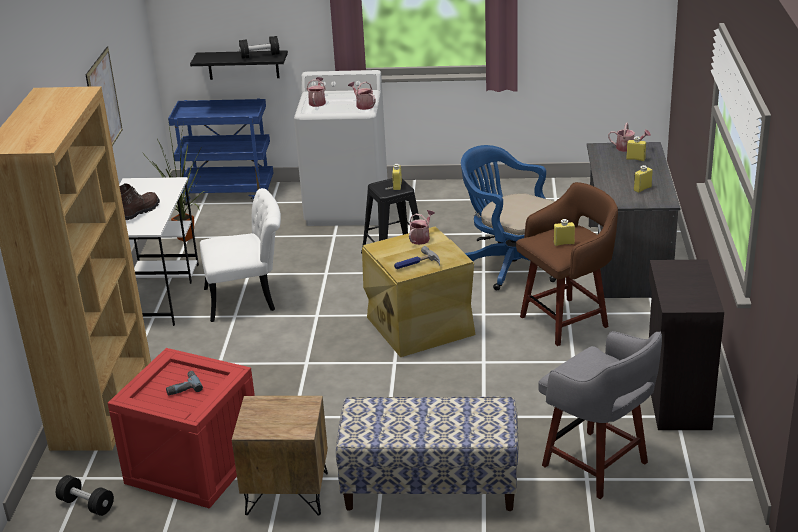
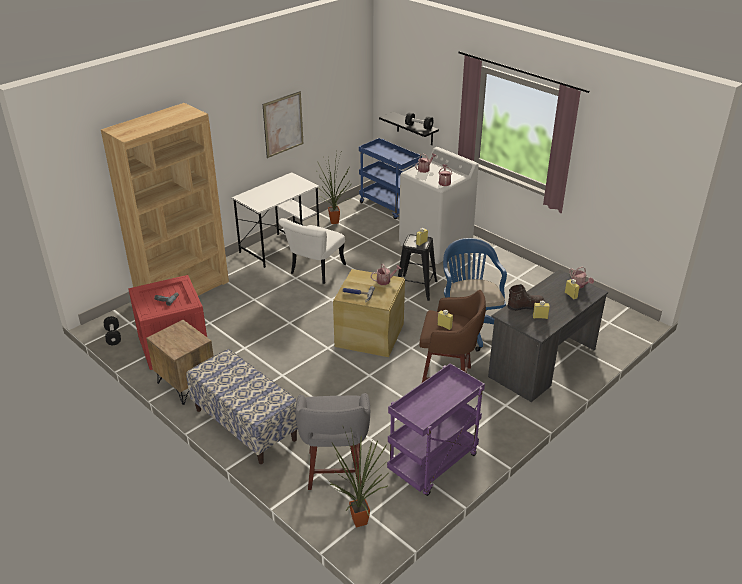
camera: 40 degrees right, 5 degrees up
brown boot [119,183,160,220] -> brown boot moved to [507,284,544,311]
white chair [200,188,281,322] -> white chair turned 90 degrees clockwise [278,218,346,284]
black cabinet [649,259,724,430] -> purple cart [387,363,485,496]
none -> potted plant [329,427,388,527]

